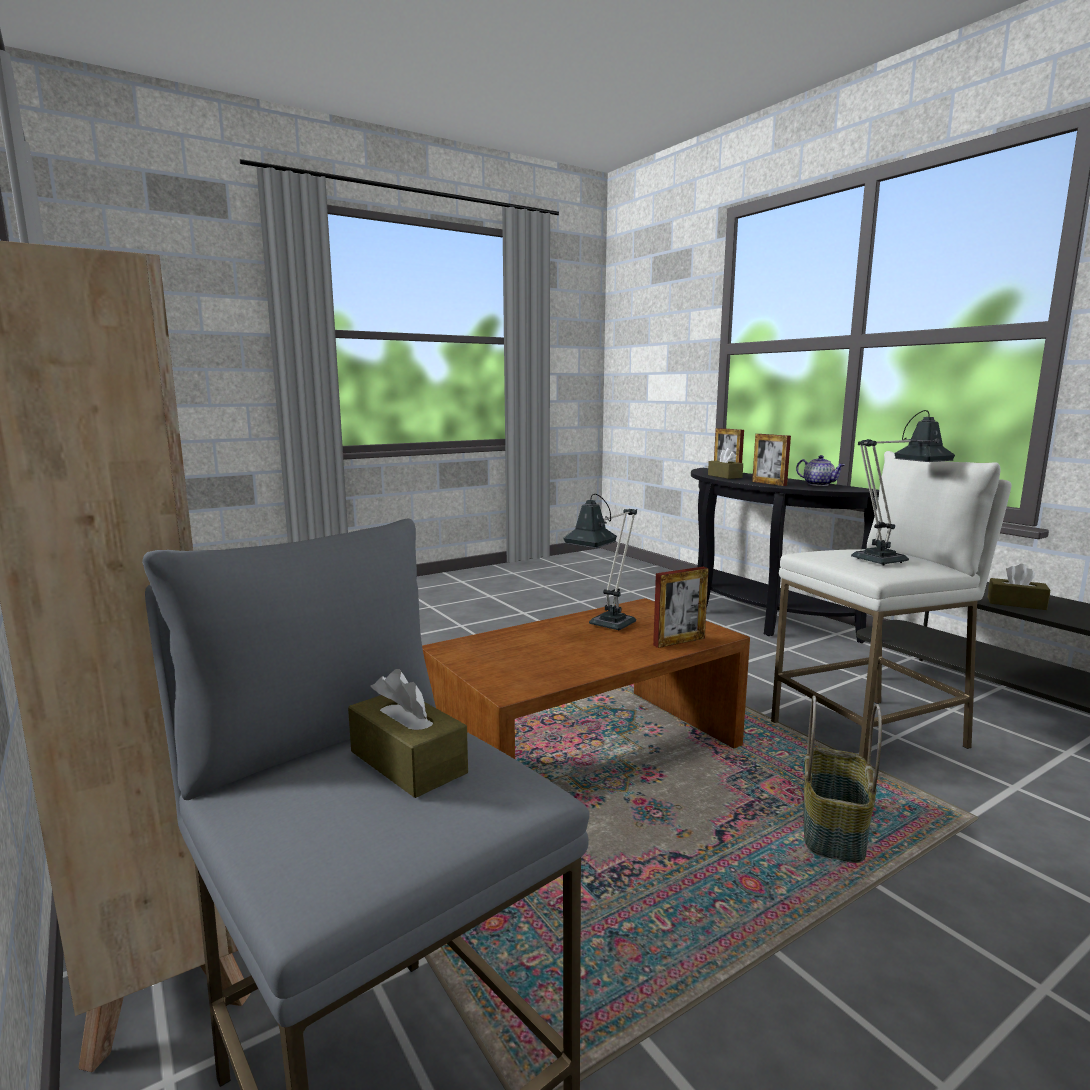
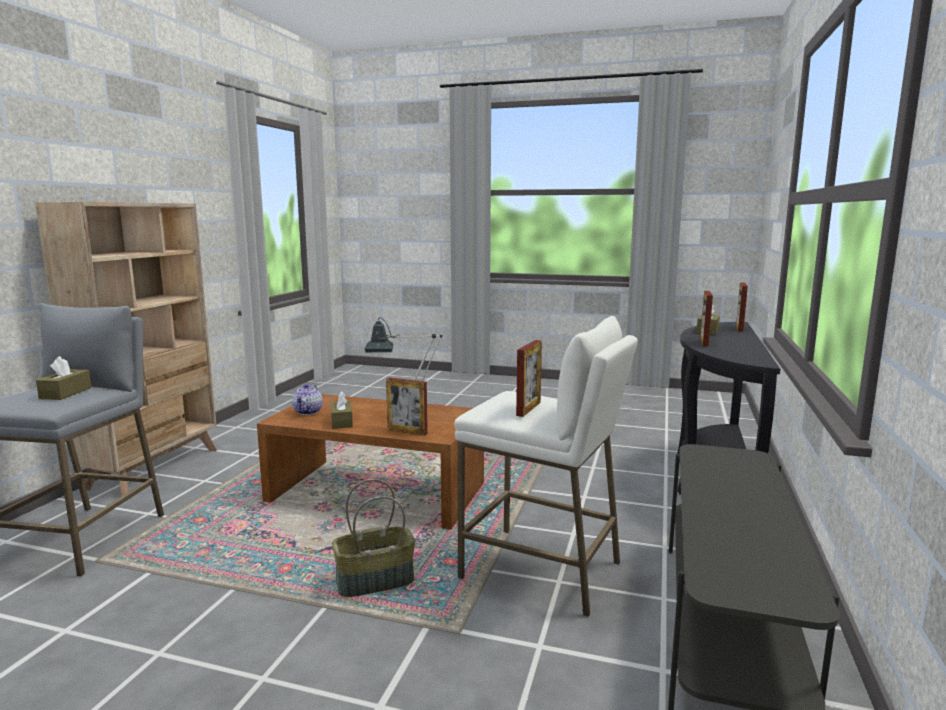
camera: 50 degrees right, 0 degrees up
teapot [796,455,845,486] -> teapot moved to [292,384,323,415]
table lamp [851,410,955,566] -> picture frame [516,340,542,417]
brown tissue box [988,564,1050,610] -> brown tissue box moved to [331,391,353,429]

